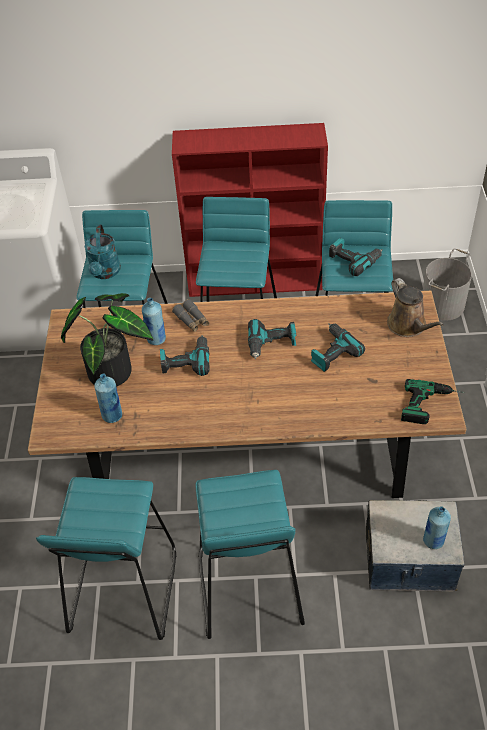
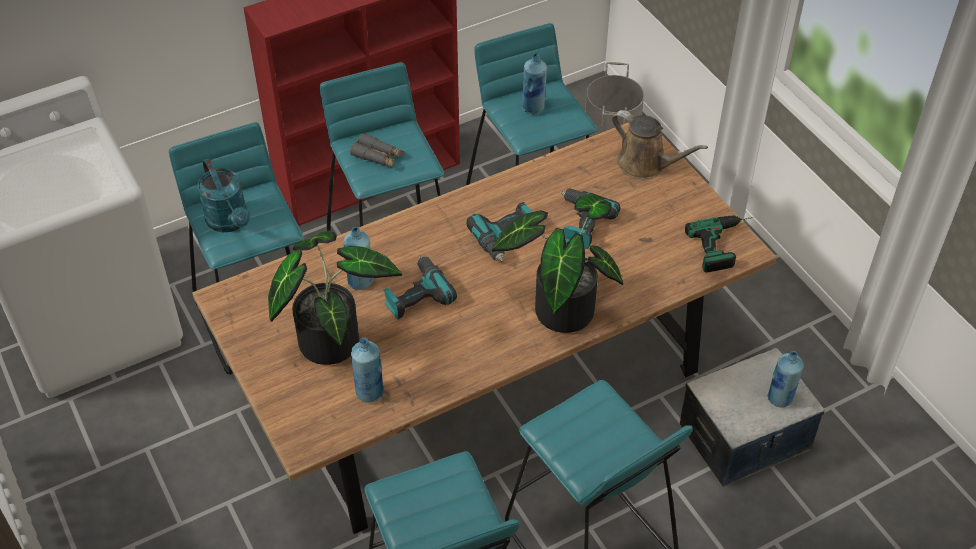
camera: 30 degrees left, 0 degrees up
grey binoculars [172,299,209,332] -> grey binoculars moved to [350,133,403,167]
power drill [329,238,383,276] -> blue bottle [522,53,547,114]
none -> potted plant [492,194,623,333]

